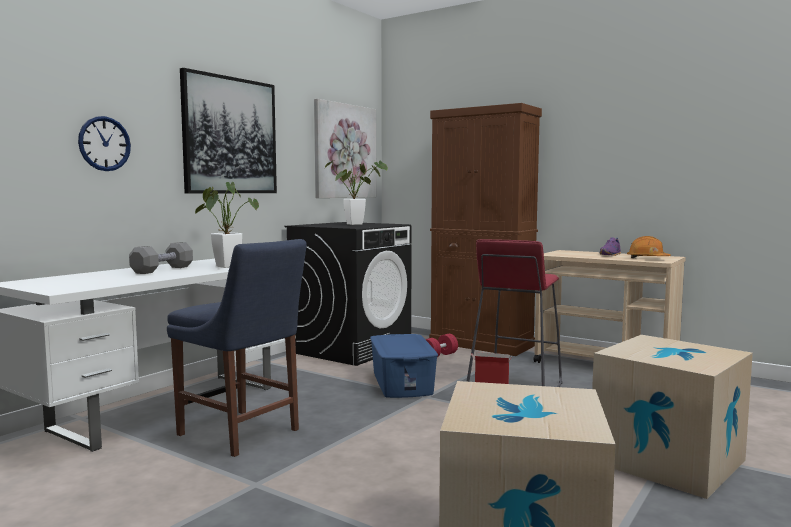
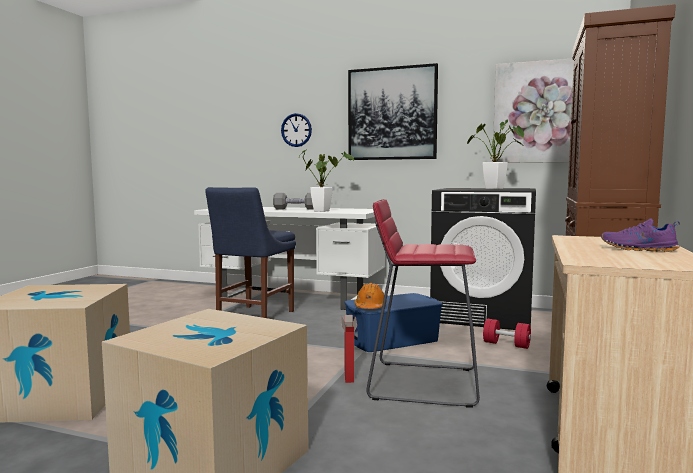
camera: 75 degrees right, 0 degrees up
orange hard hat [627,236,671,258] -> orange hard hat moved to [354,283,387,309]

